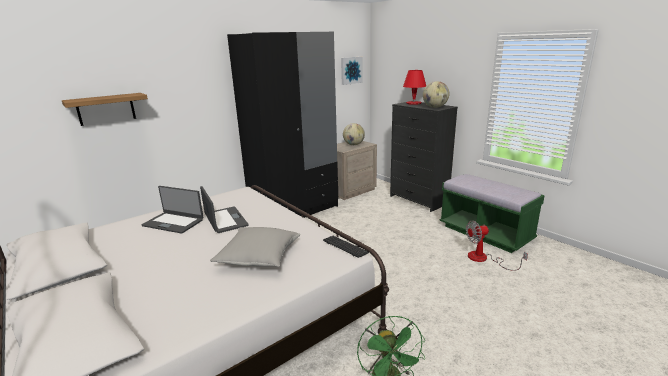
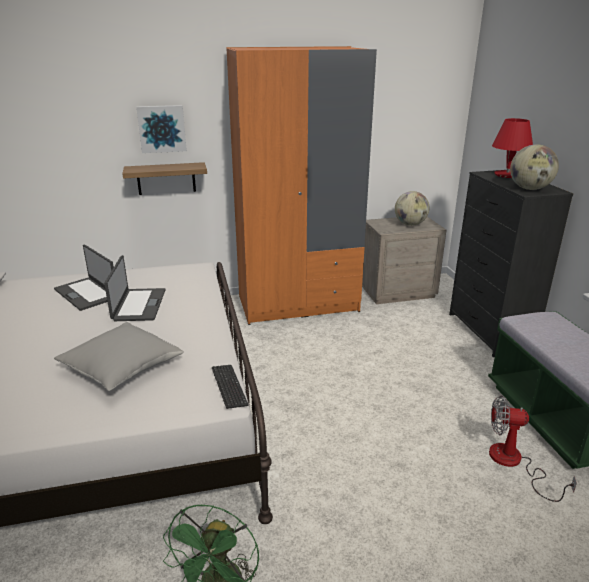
camera: 25 degrees right, 5 degrees up
shelf [62,93,148,126] -> shelf moved to [122,162,207,195]
black wardrobe [227,32,338,218] -> orange wardrobe [226,46,377,325]
picture [341,57,363,85] -> picture moved to [136,105,187,153]

